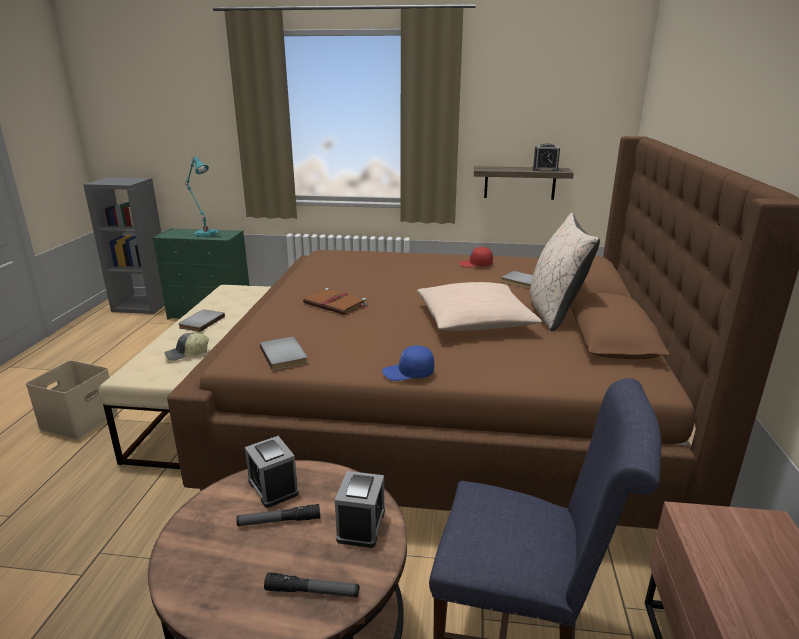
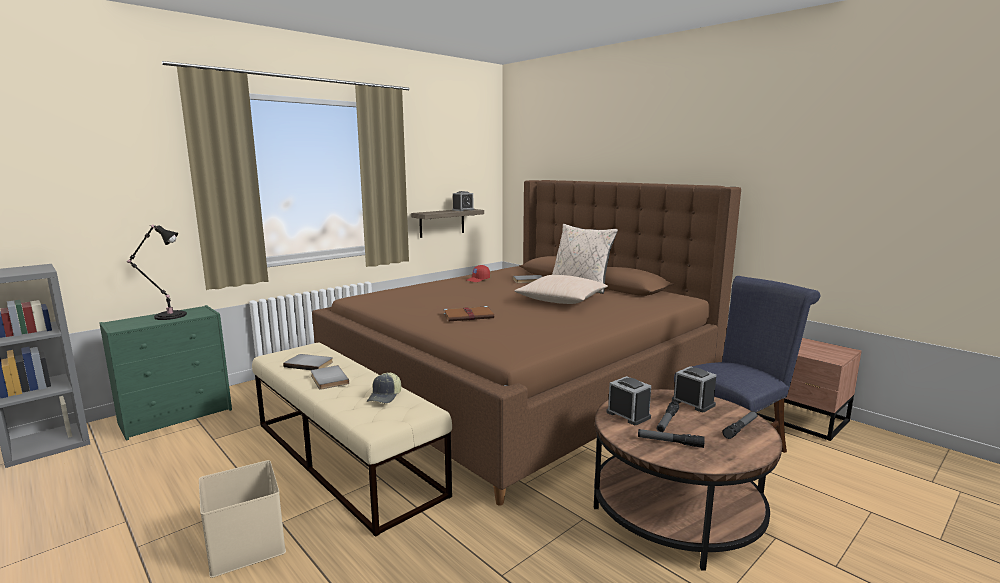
camera: 50 degrees left, 10 degrees down
turquoise table lamp [185,156,218,237] -> black table lamp [126,225,187,320]
alarm clock [245,436,299,508] -> alarm clock turned 135 degrees counterclockwise [606,376,651,425]
grey book [260,336,308,371] -> grey book moved to [283,354,333,370]
blue cap [382,345,434,381] -> none
none -> flashlight [638,429,705,448]

